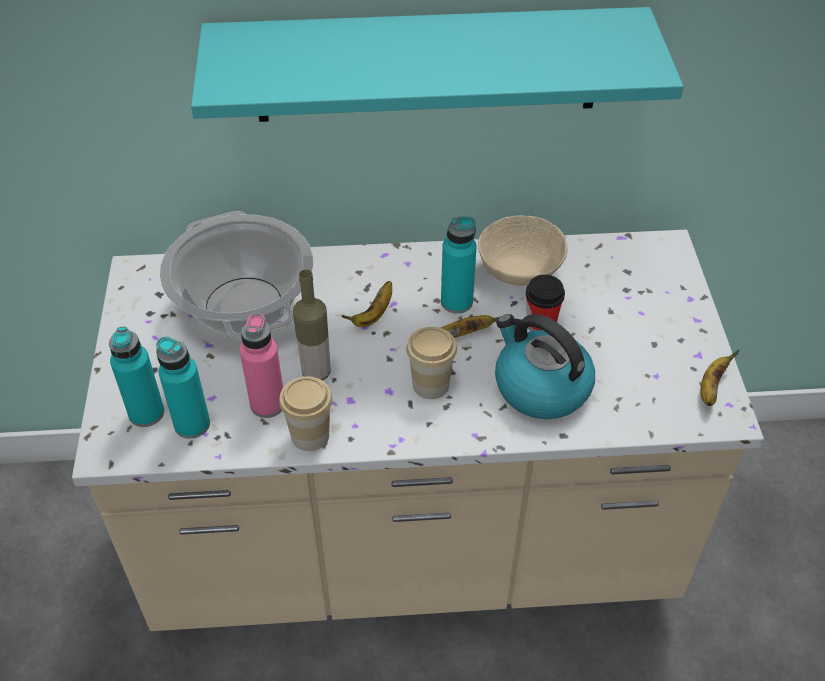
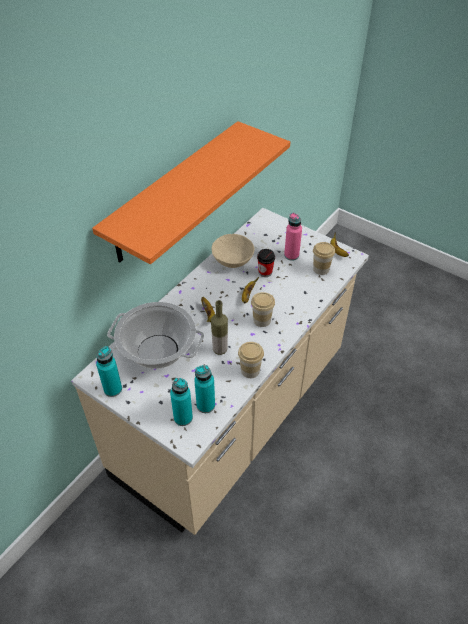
camera: 50 degrees left, 0 degrees up
turquoise shelf [191,7,684,122] -> orange shelf [92,121,290,265]
pink bottle [240,313,283,418] -> pink bottle moved to [284,213,302,261]
turquoise bottle [441,217,477,314] -> turquoise bottle moved to [96,346,122,397]
kettle [495,314,595,419] -> none
none -> cup [313,242,335,275]

